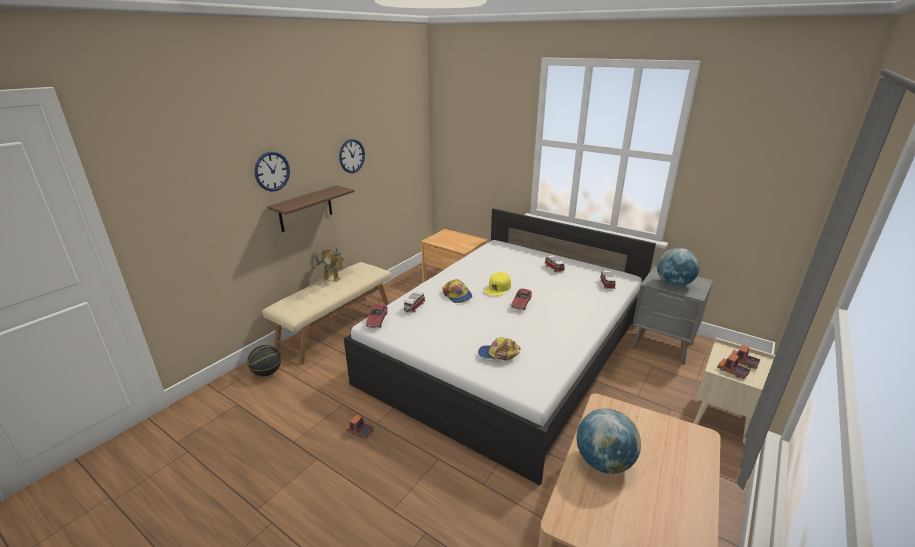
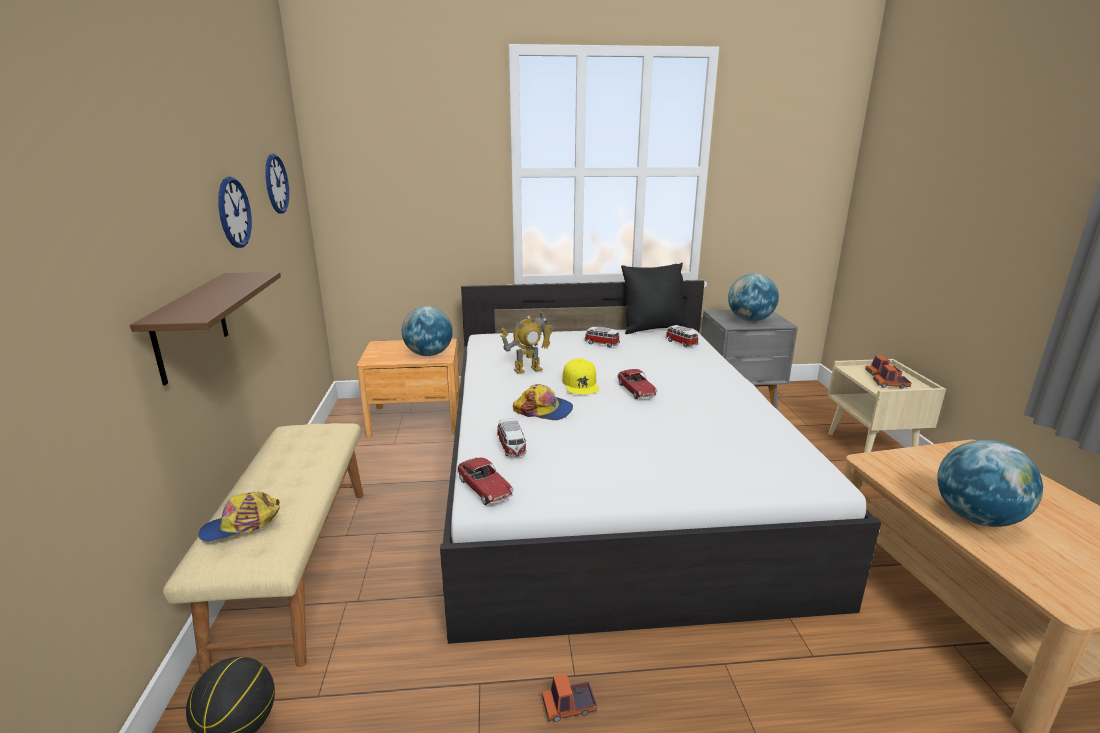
camera: 40 degrees left, 5 degrees down
wall clock [254,152,290,192] -> wall clock moved to [265,154,289,214]
toy robot [314,246,344,282] -> toy robot moved to [500,311,554,373]
cap [478,337,521,360] -> cap moved to [199,491,280,542]
none -> globe [402,306,453,356]
none -> black pillow [621,263,688,334]

